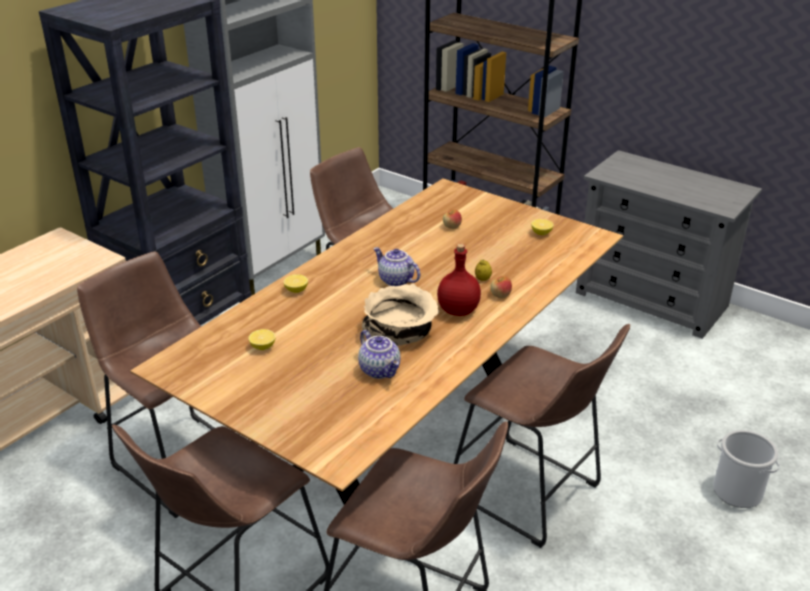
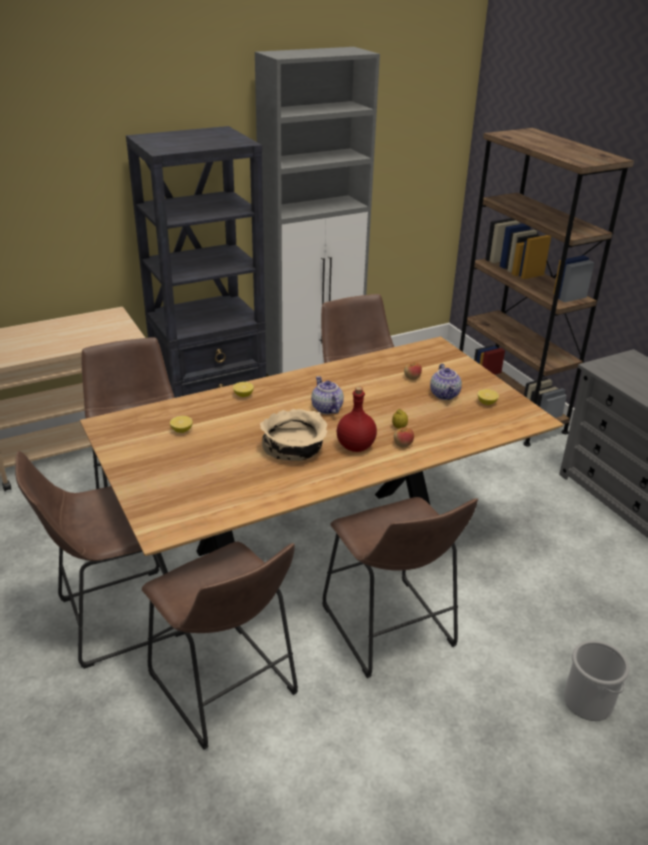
camera: 25 degrees right, 0 degrees up
teapot [358,330,401,379] -> teapot moved to [430,364,462,400]

